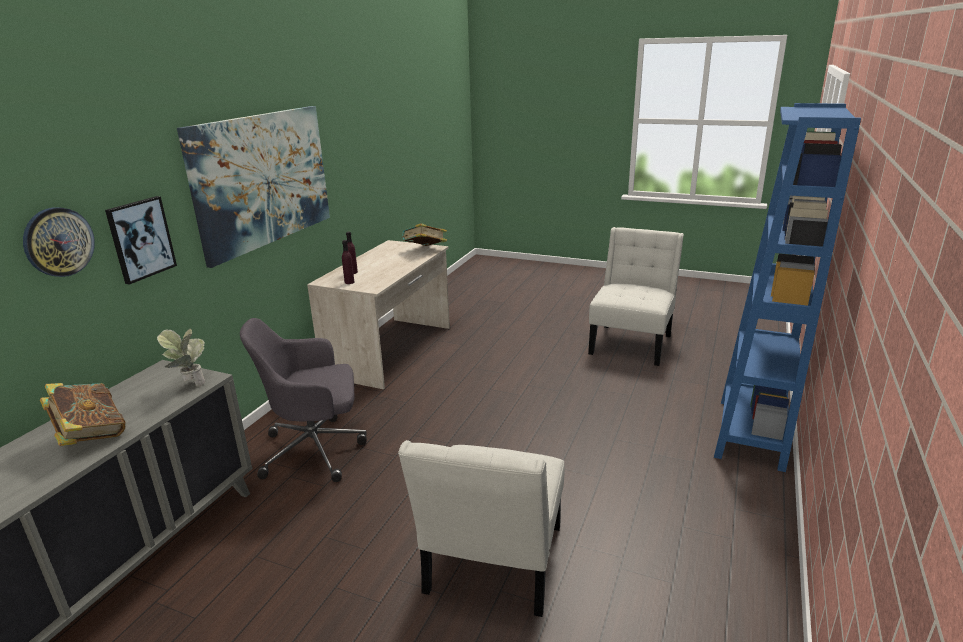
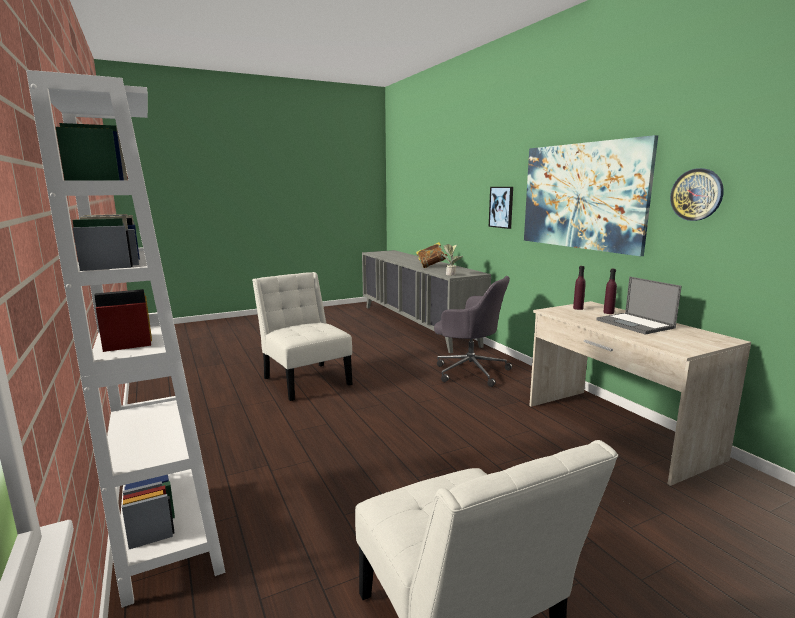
camera: 130 degrees right, 10 degrees down
wall clock [23,207,95,277] -> wall clock moved to [670,168,724,221]
grey office chair [240,318,367,482] -> grey office chair turned 90 degrees clockwise [434,276,512,387]
book [402,223,447,246] -> none
blue bookcase [714,103,861,472] -> white bookcase [26,70,226,608]
none -> laptop [596,277,682,335]

